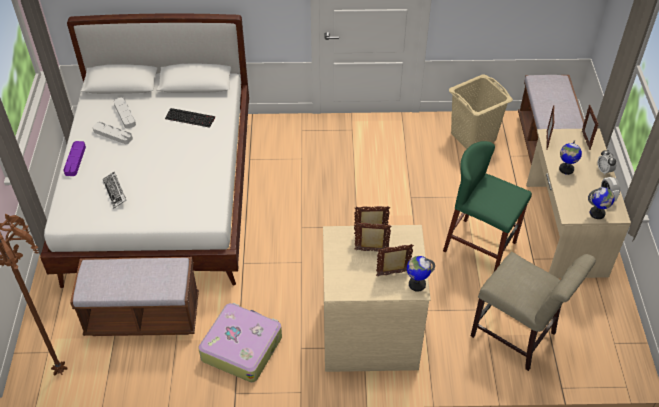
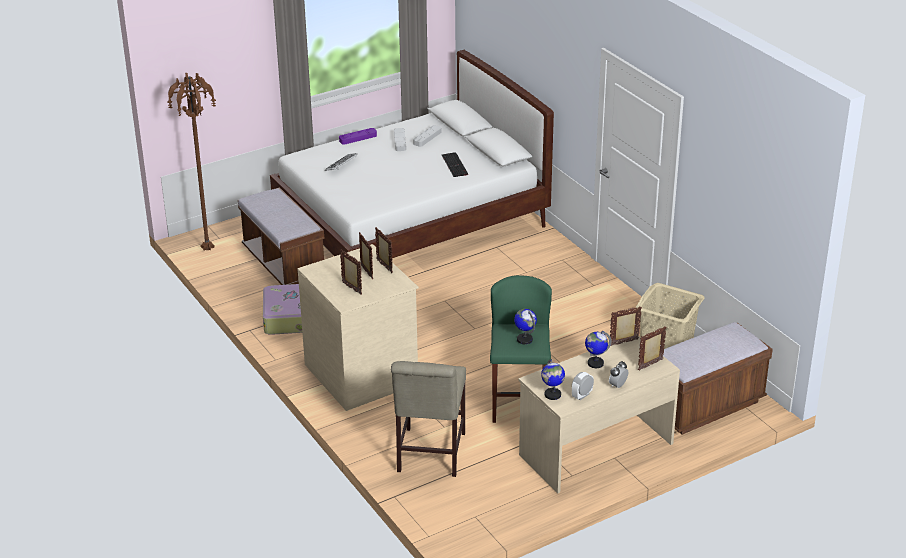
camera: 60 degrees right, 15 degrees down
globe [407,256,435,292] -> globe moved to [514,309,537,344]

